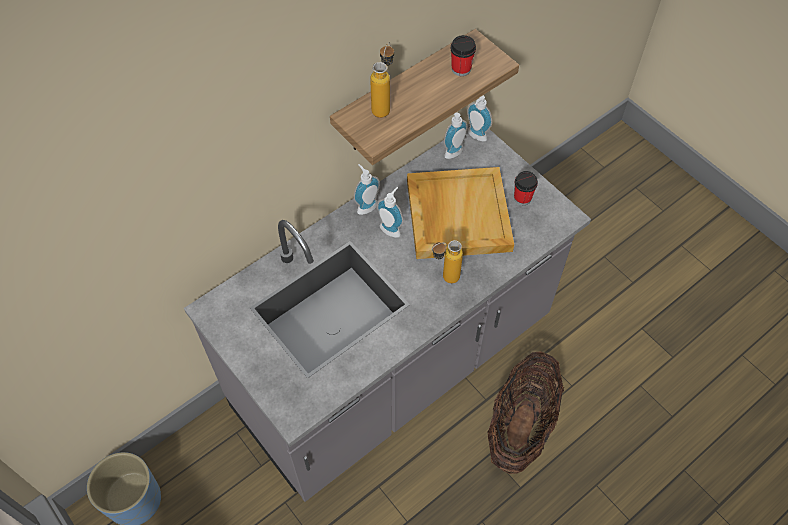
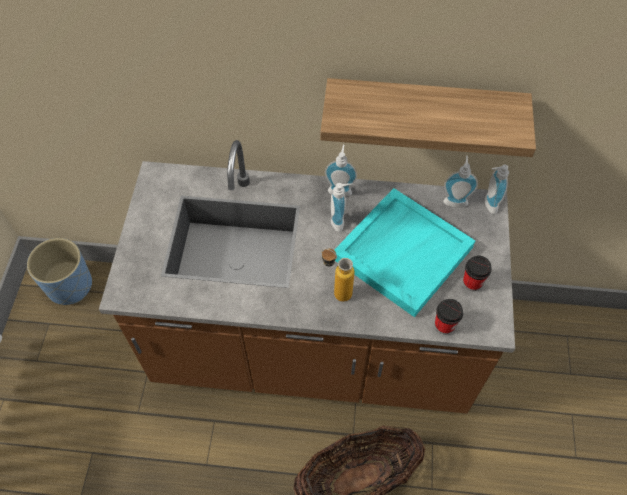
camera: 45 degrees right, 0 degrees up
grey counter [184,124,591,502] -> brown counter [99,140,515,414]
bottle [370,42,394,118] -> none
beige tray [407,167,514,259] -> turquoise tray [334,188,475,317]
cup [450,35,476,76] -> cup moved to [435,299,463,335]

